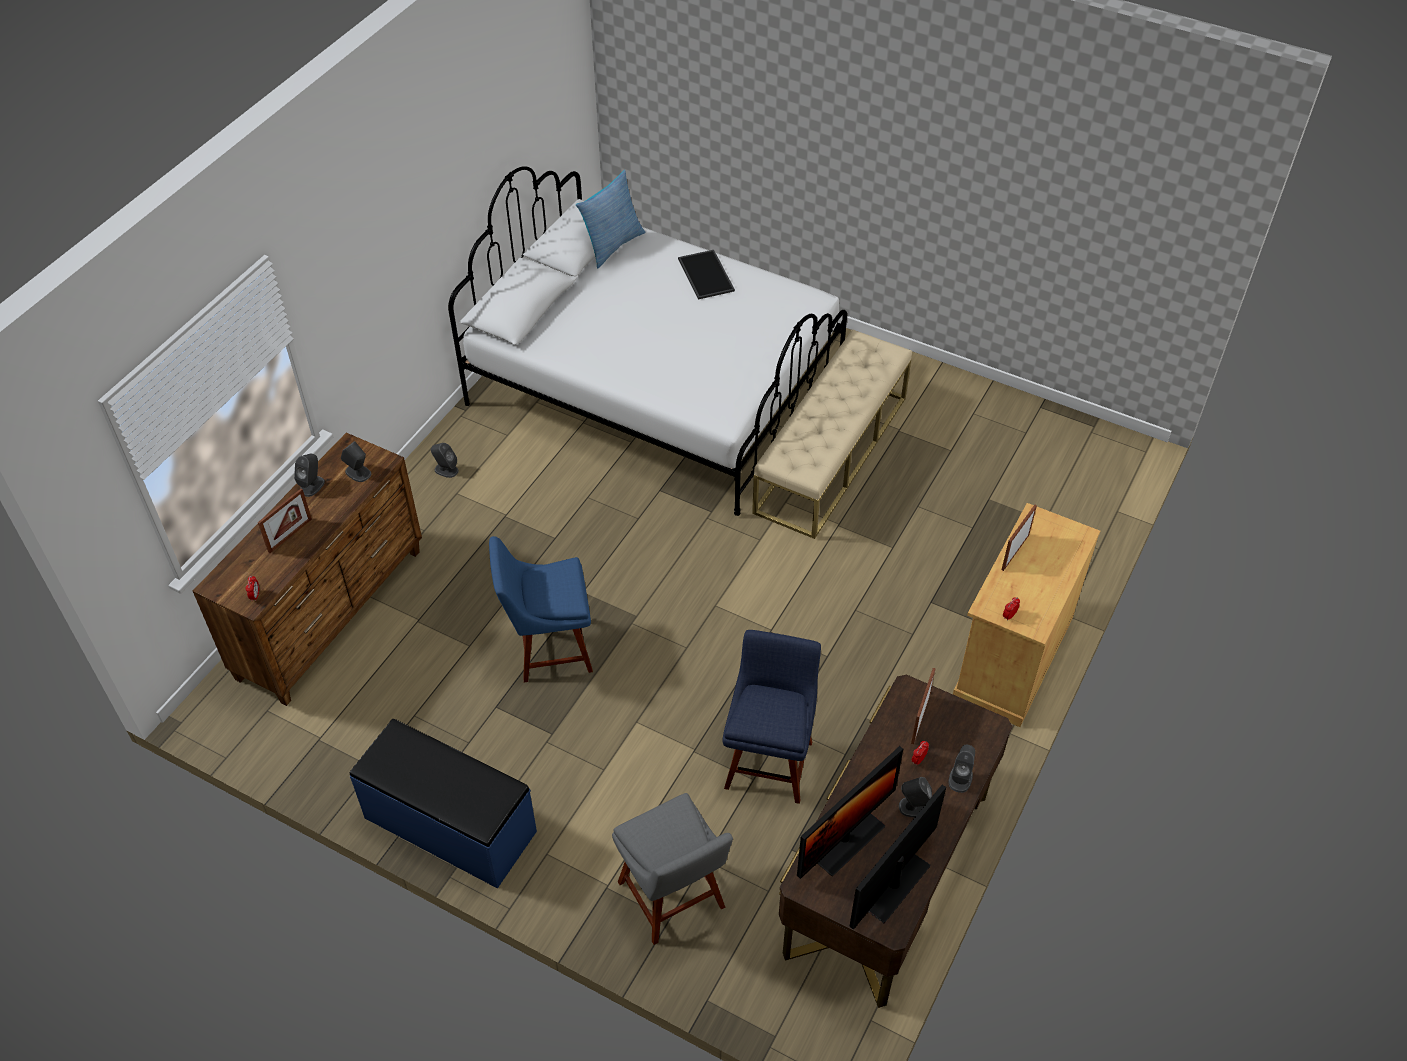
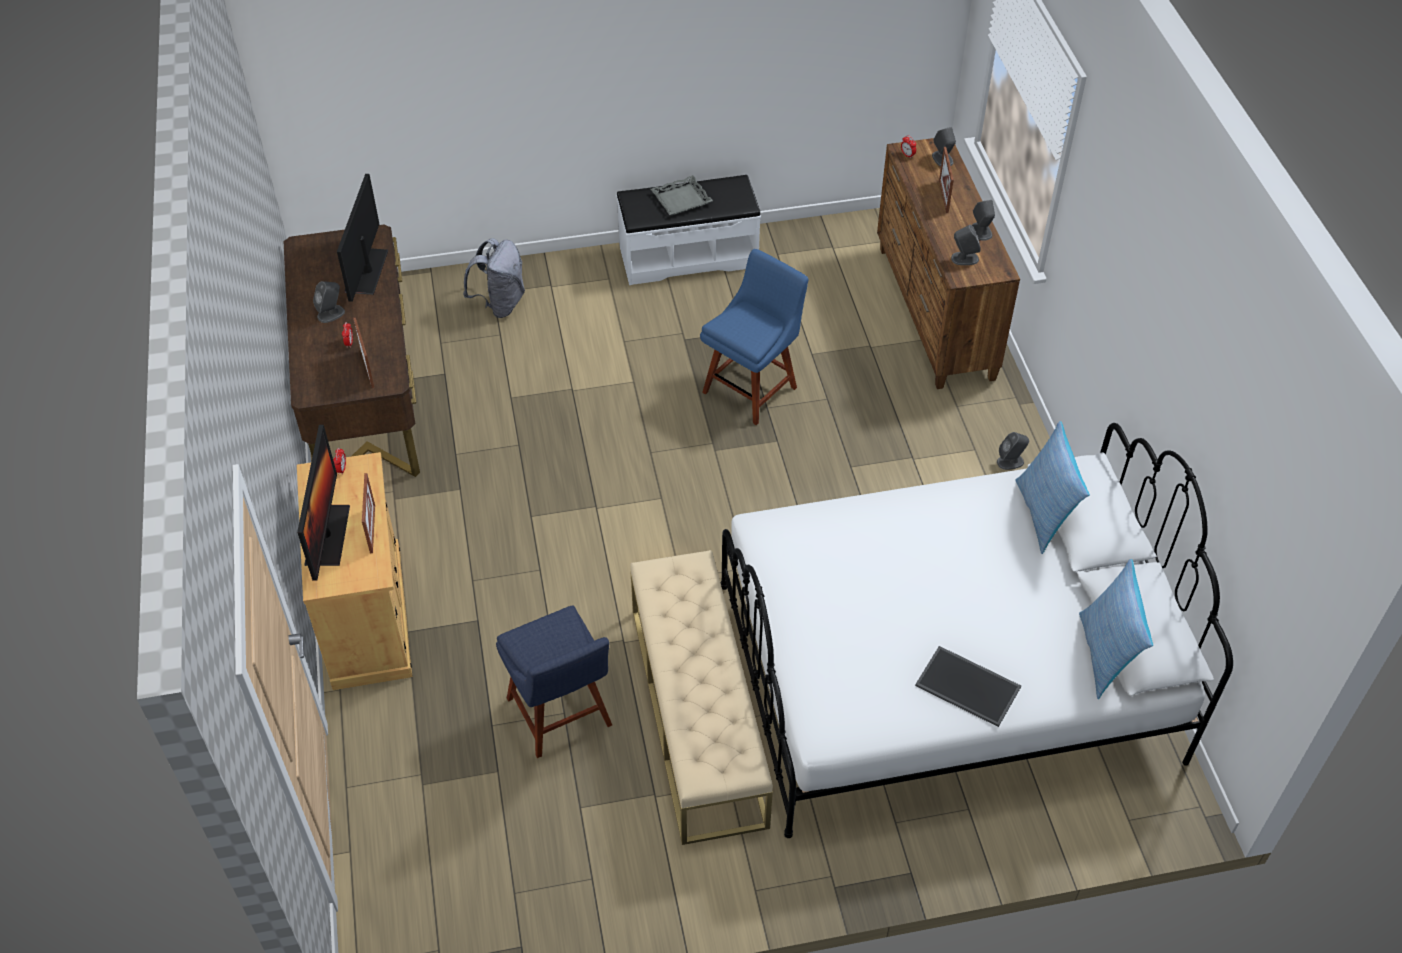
camera: 140 degrees right, 0 degrees up
blue bench [350,719,537,888] -> white bench [616,175,761,285]
grey chair [612,793,733,945] -> grey backpack [463,238,525,318]
blue chair [723,630,821,804] -> blue chair moved to [496,605,612,758]
monitor [849,785,946,930] -> monitor moved to [297,425,350,581]
grey speaker [949,745,975,793] -> grey speaker moved to [932,127,956,167]
none -> grey tray [651,175,713,215]
none -> pillow [1015,421,1090,554]

